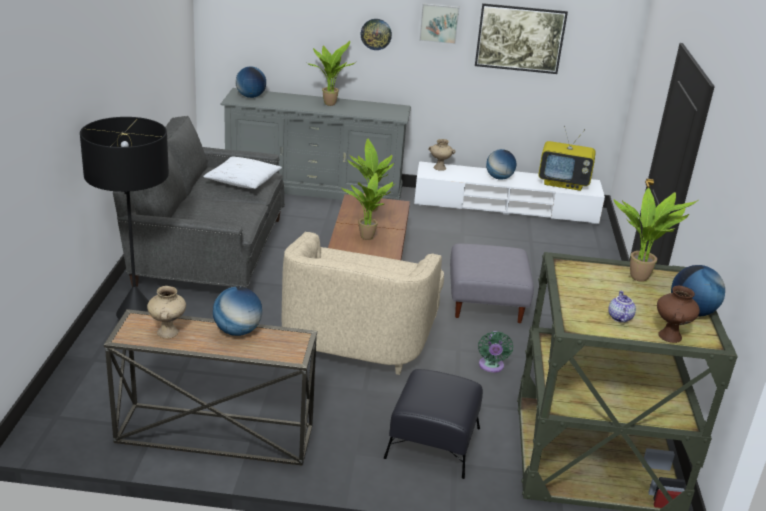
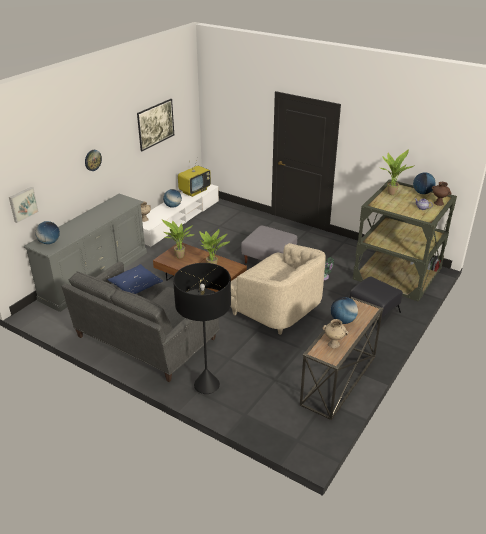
camera: 60 degrees left, 5 degrees up
white pillow [203,157,282,189] -> blue pillow [107,264,163,294]
potted plant [307,41,356,106] -> none
picture [419,3,460,44] -> picture moved to [9,187,39,223]

